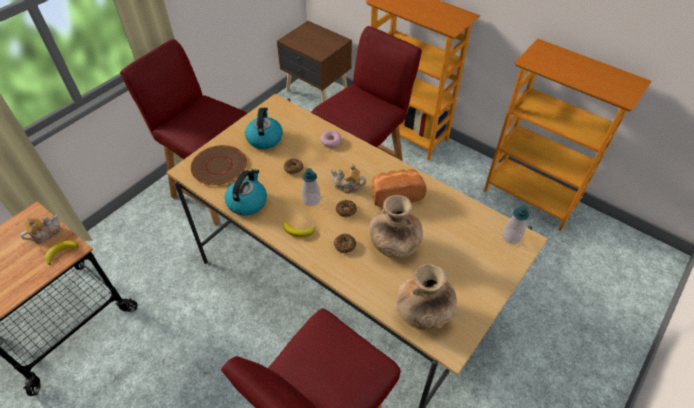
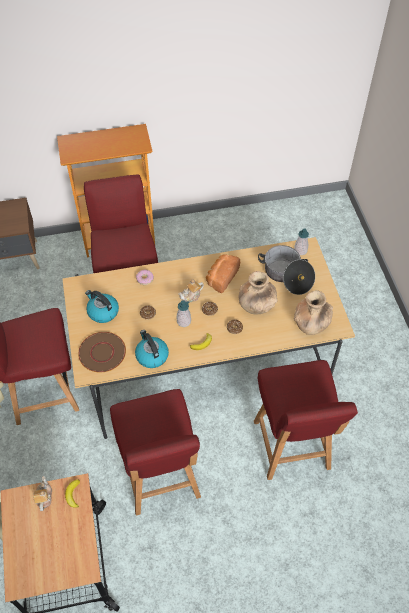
camera: 50 degrees left, 5 degrees up
bookcase [484,39,652,231] -> none
none -> red chair [110,389,201,516]
none -> cooking pot [258,245,315,295]

